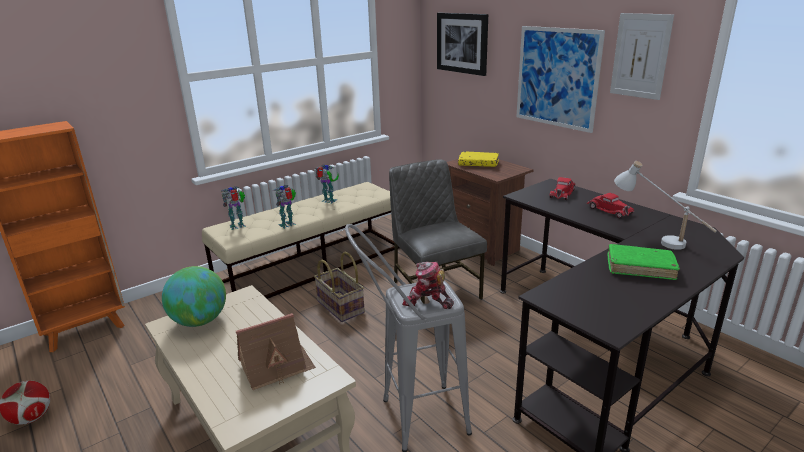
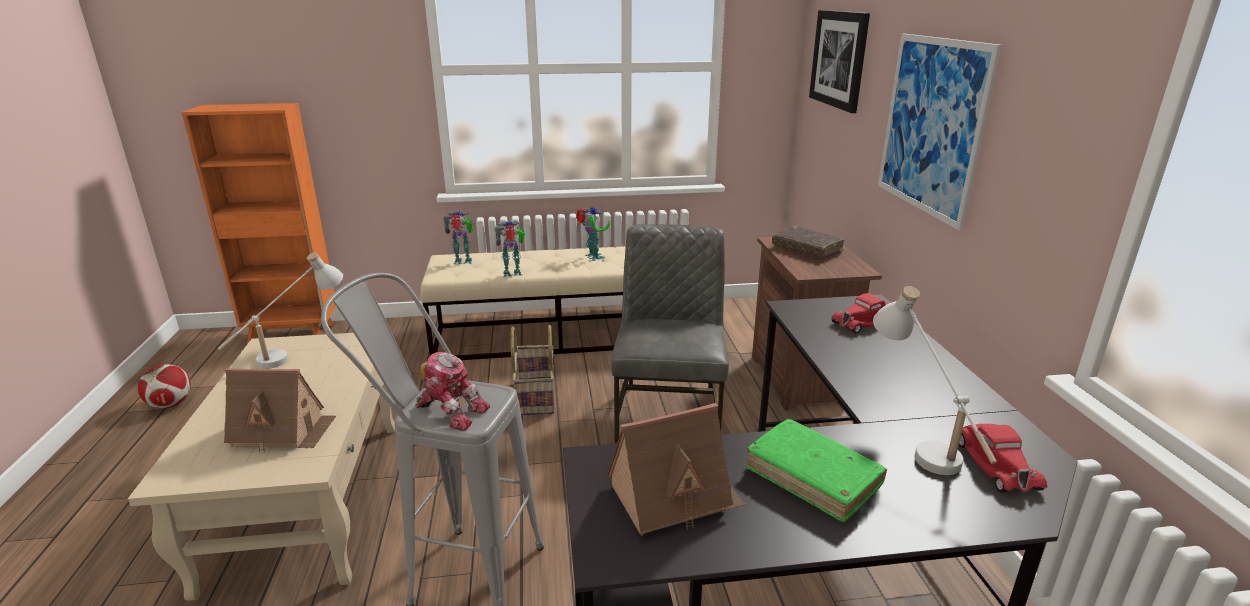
camera: 30 degrees right, 0 degrees up
globe [162,266,226,327] -> white table lamp [217,252,343,369]
toy robot [402,262,454,309] -> toy robot turned 150 degrees clockwise [416,352,490,431]
yellow book [458,151,499,167] -> brown book [772,226,845,258]
red toy car [587,193,634,219] -> red toy car moved to [959,424,1047,493]
picture [610,13,674,100] -> none
none -> toy house [607,403,746,535]

